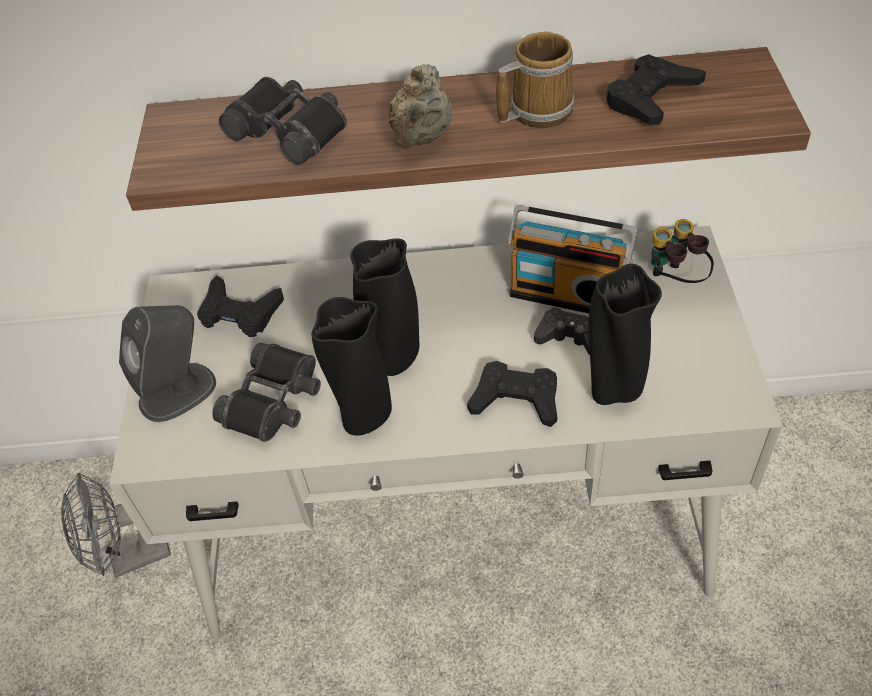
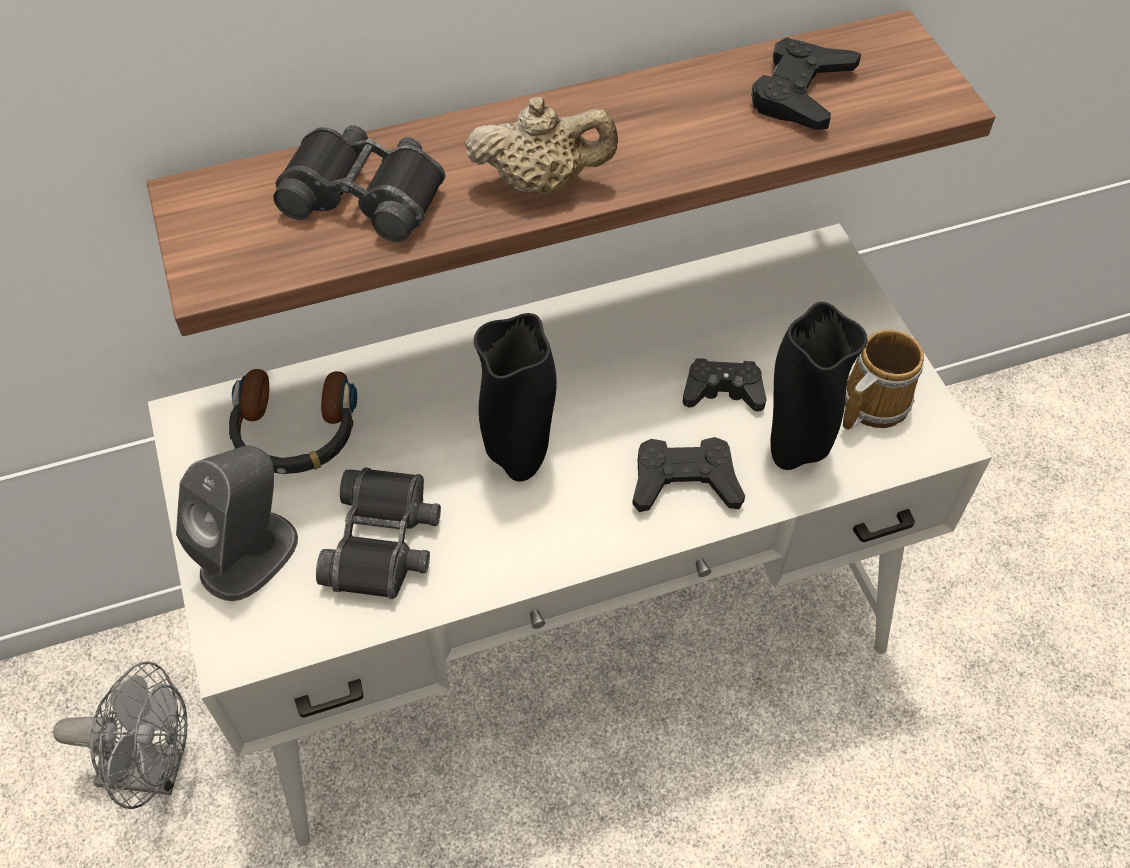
camera: 20 degrees left, 5 degrees up
grey fan [61,473,171,578] -> grey fan turned 135 degrees counterclockwise [53,662,187,809]
black game controller [197,276,284,337] -> headphones [229,369,357,474]
black vase [311,297,392,436] -> none
beige teapot [388,64,451,149] -> beige teapot turned 90 degrees counterclockwise [465,97,618,194]
mug [496,32,574,128] -> mug moved to [842,329,924,430]
radio [507,205,638,313] -> none
binoculars [651,219,714,283] -> none

